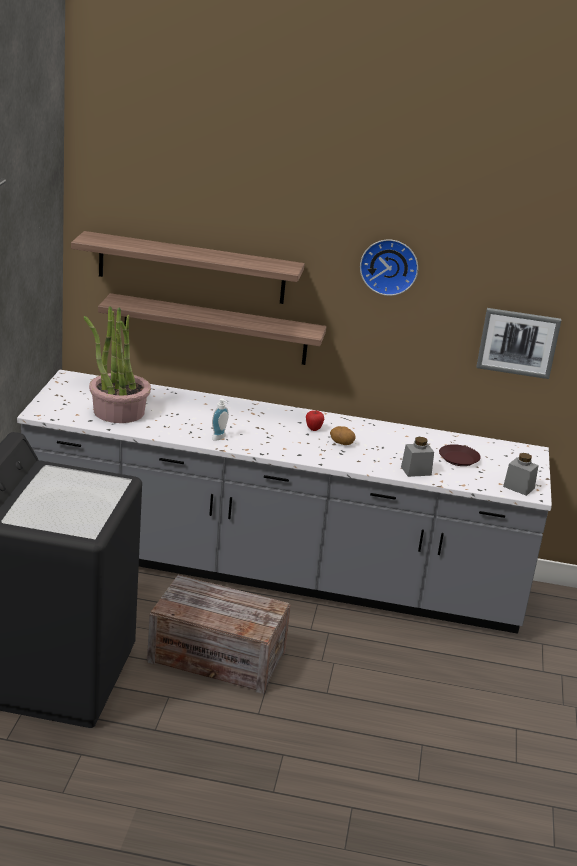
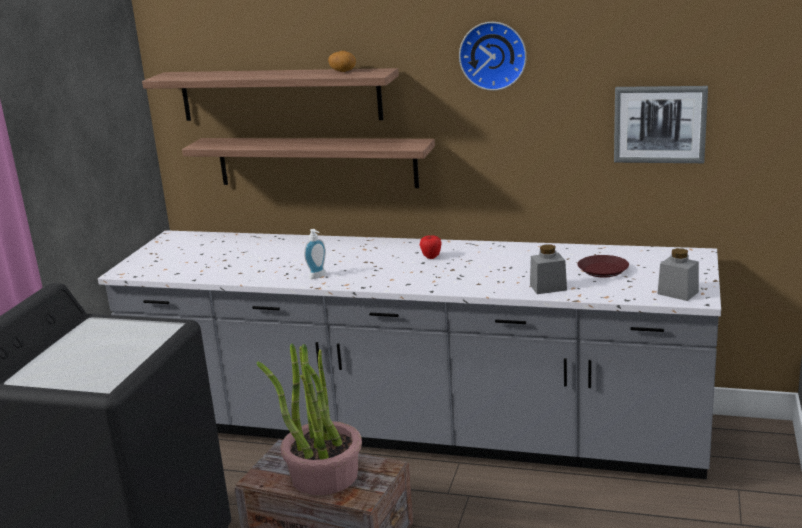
camera: 10 degrees right, 5 degrees down
potted plant [84,306,151,423] -> potted plant moved to [257,344,362,495]
potato [330,426,356,445] -> potato moved to [328,51,356,72]

